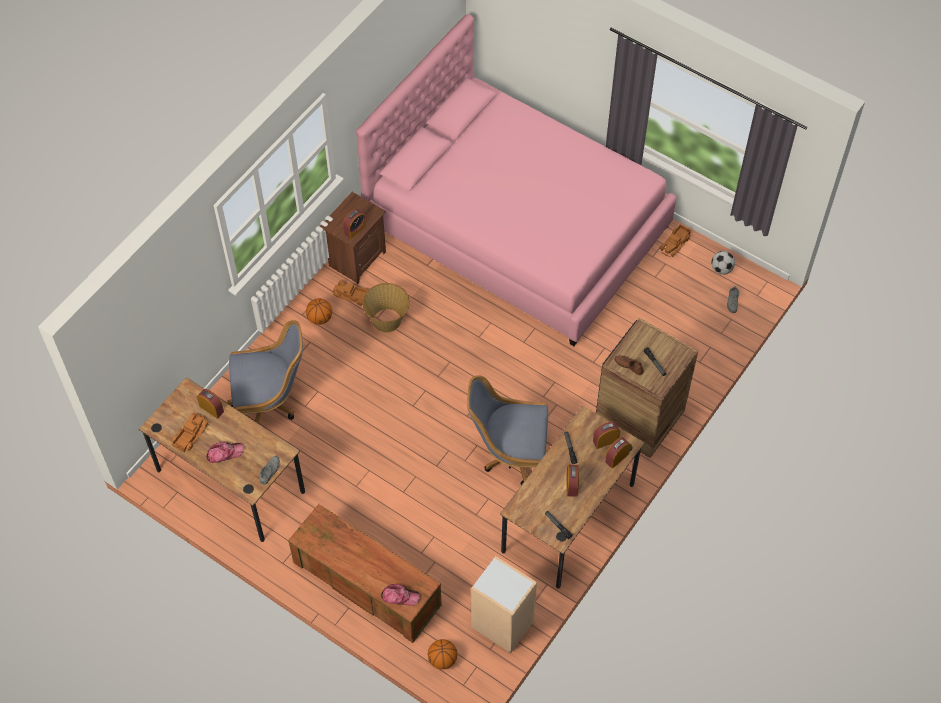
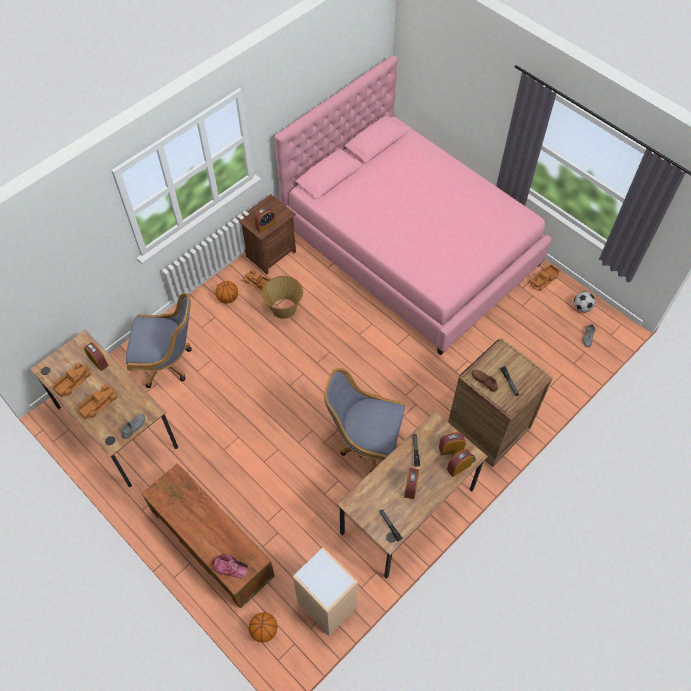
camera: 10 degrees right, 0 degrees up
cap [206,442,244,463] -> toy truck [77,385,118,419]

